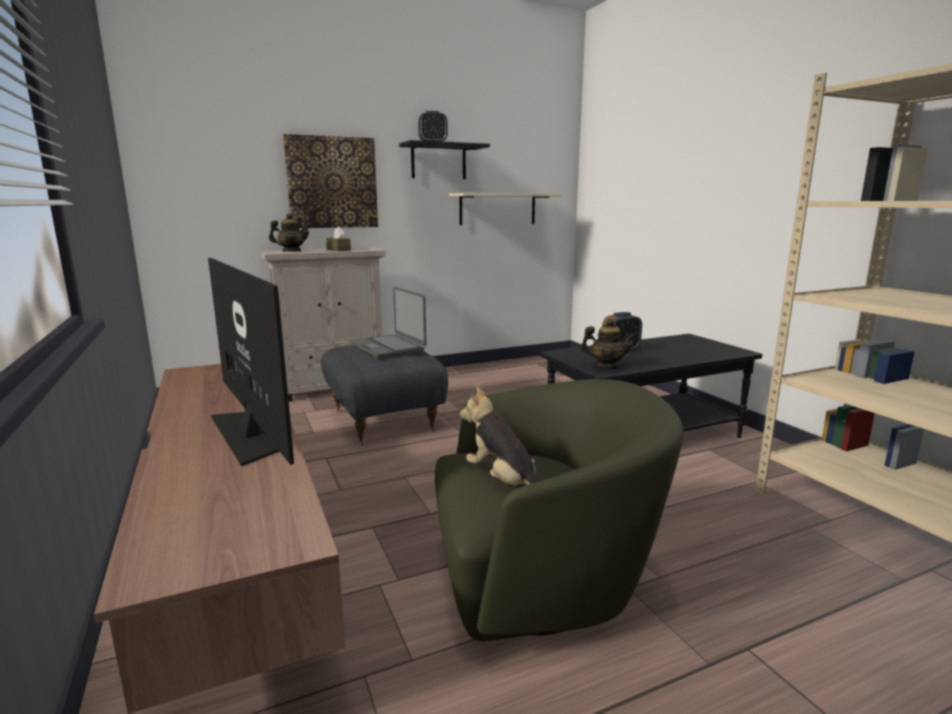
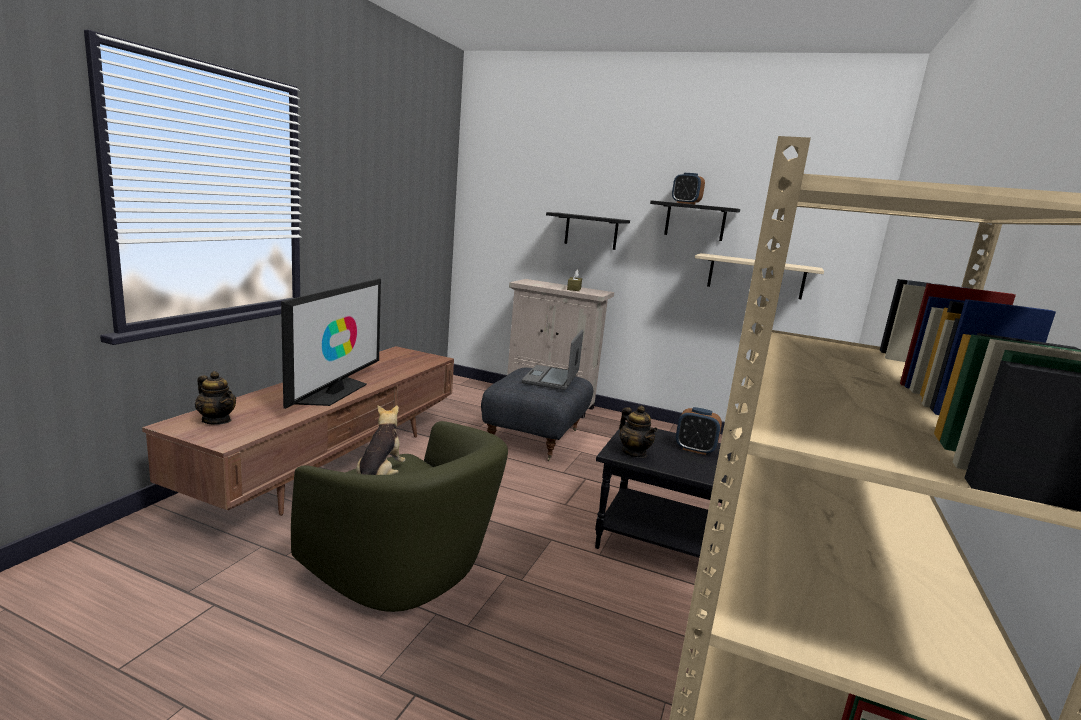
camera: 45 degrees right, 0 degrees up
teapot [269,213,311,251] -> teapot moved to [195,371,236,425]
picture [283,134,378,228] -> black shelf [546,212,630,250]

